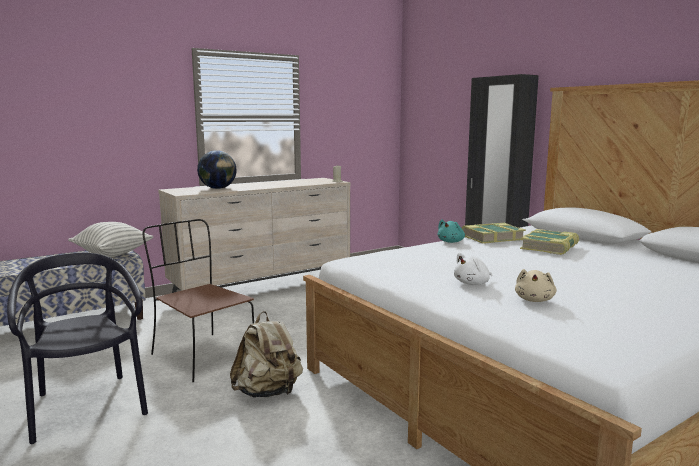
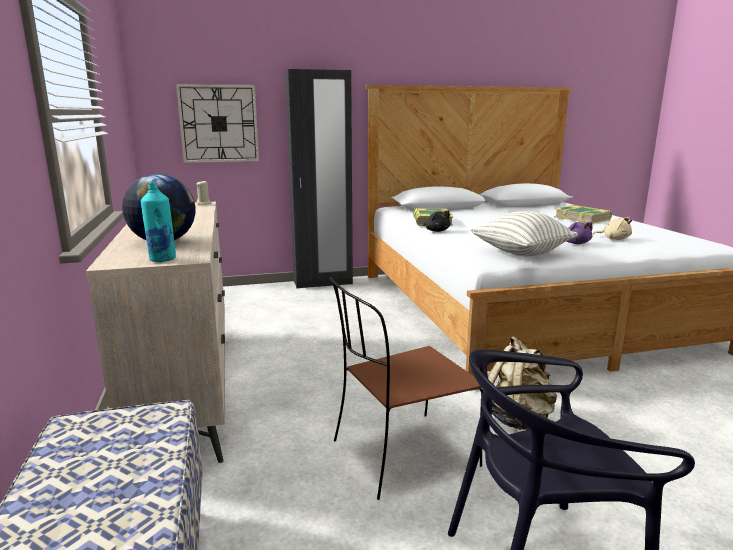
camera: 70 degrees left, 5 degrees up
pillow [68,222,154,257] -> pillow moved to [471,211,578,256]
turquoise plush toy [437,220,465,243] -> black plush toy [423,211,450,232]
white plush toy [454,253,492,285] -> purple plush toy [567,222,593,244]
book [520,229,579,255] -> book moved to [554,205,612,224]
none -> turquoise bottle [141,183,176,262]
none -> wall clock [176,84,259,163]

